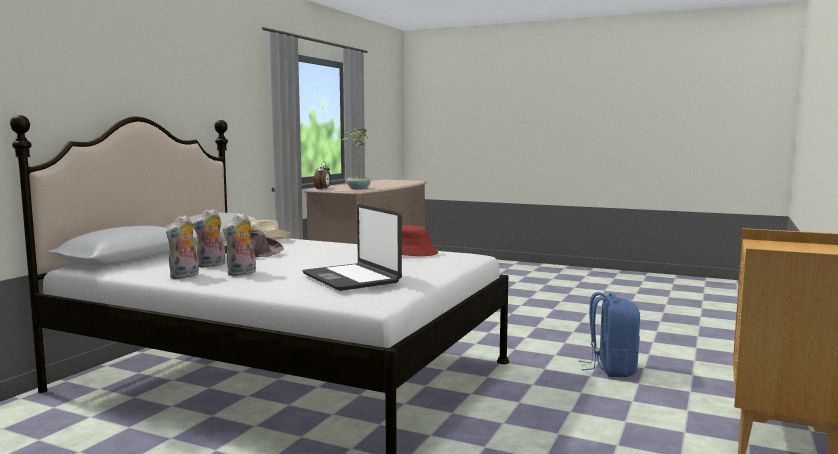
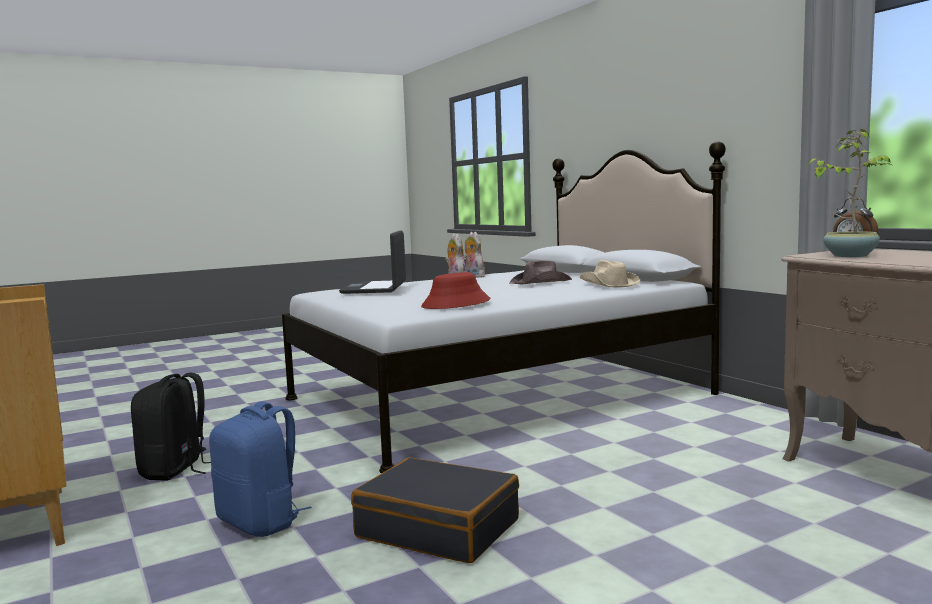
camera: 125 degrees right, 0 degrees up
plush toy [192,209,226,268] -> none
laptop [303,204,402,291] -> laptop turned 90 degrees counterclockwise [339,230,406,294]
none -> black backpack [131,373,211,481]
none -> black suitcase [351,457,519,563]

